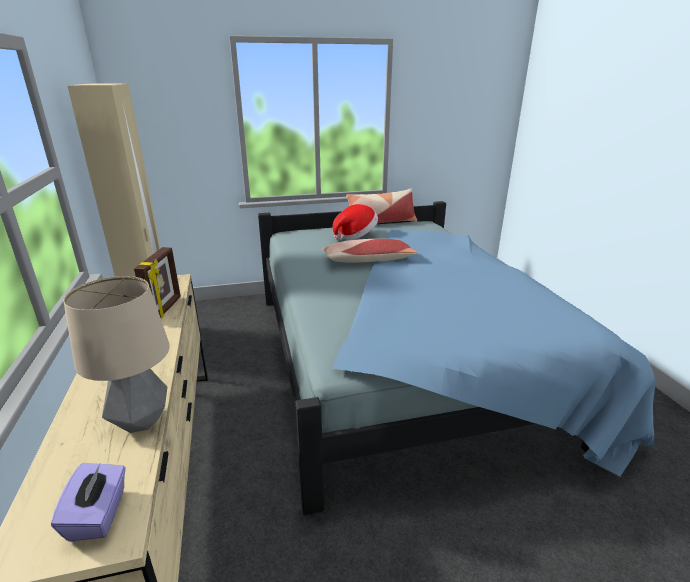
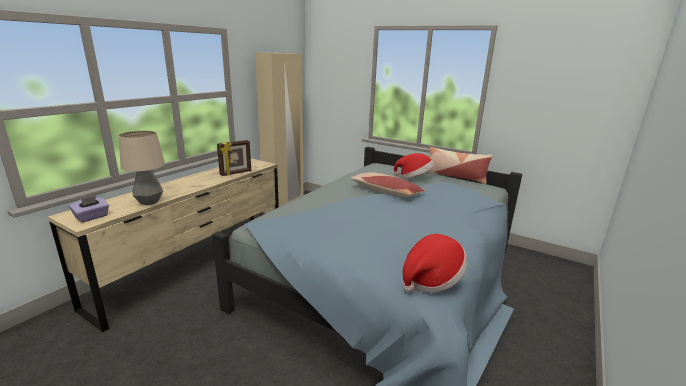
camera: 45 degrees right, 5 degrees down
none -> hat [403,234,468,293]

